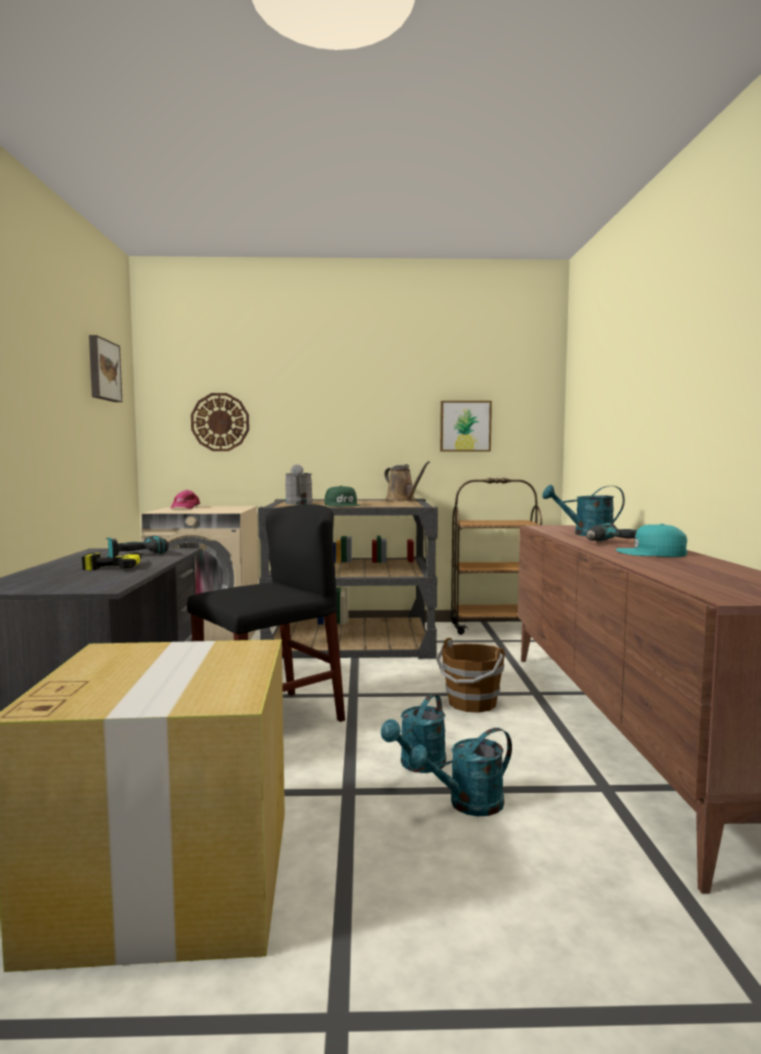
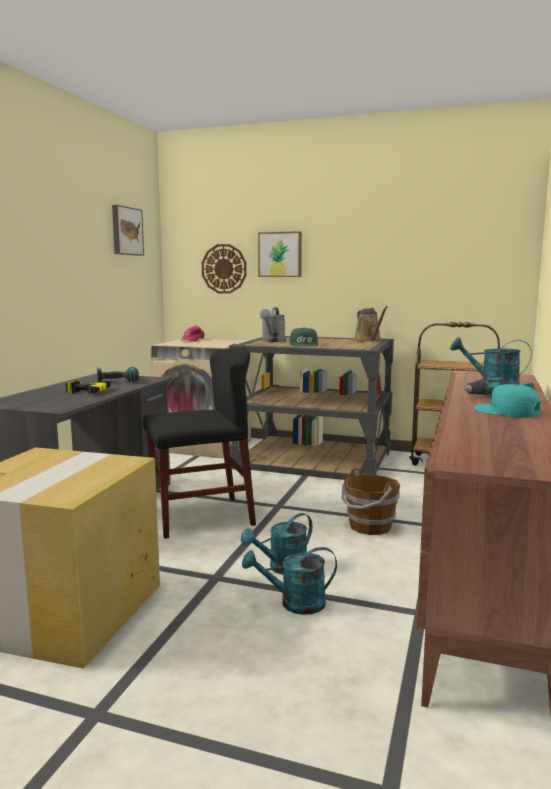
camera: 20 degrees right, 5 degrees up
picture [440,401,492,452] -> picture moved to [258,231,302,277]

